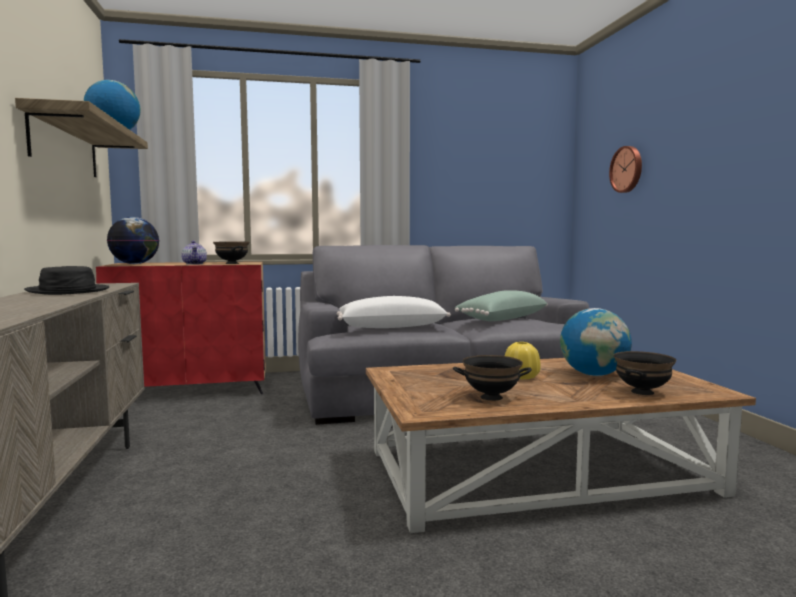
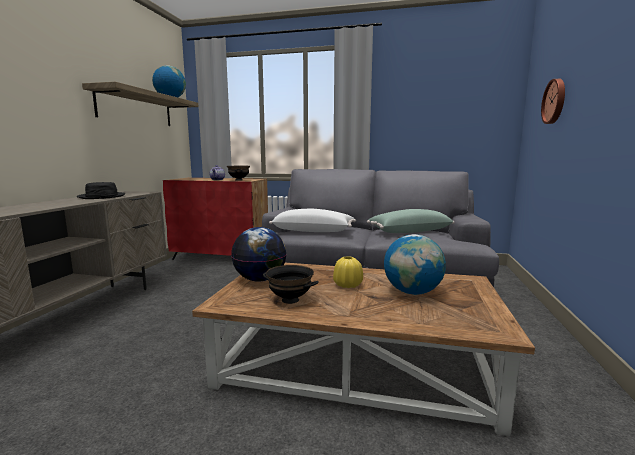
camera: 25 degrees right, 5 degrees up
globe [107,217,159,264] -> globe moved to [231,227,287,282]
black bowl [614,351,676,395] -> none

